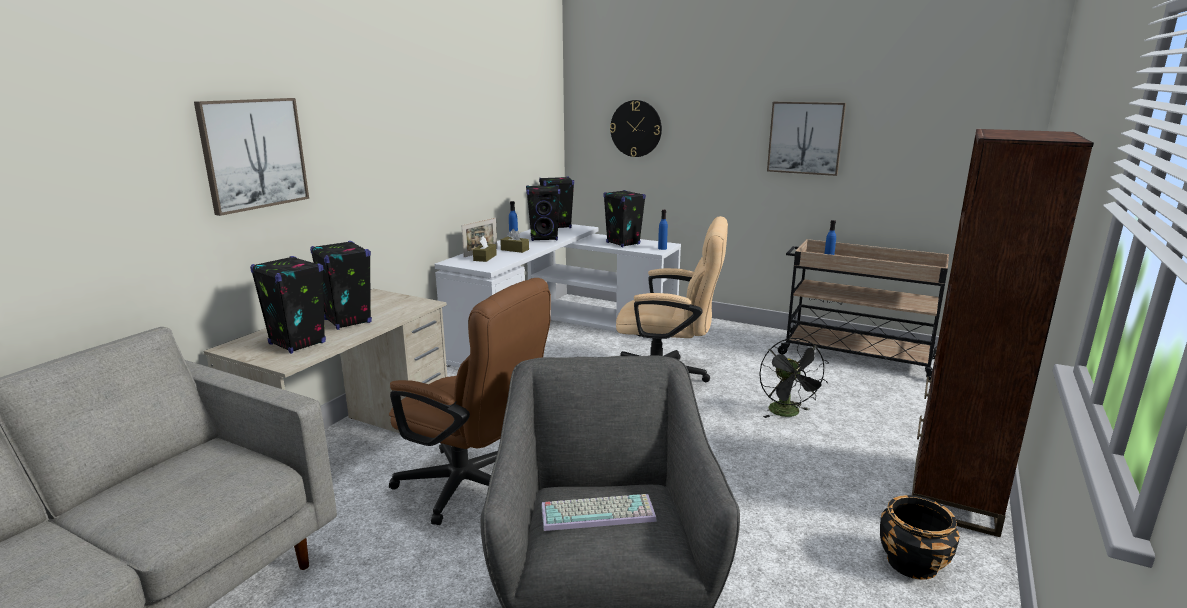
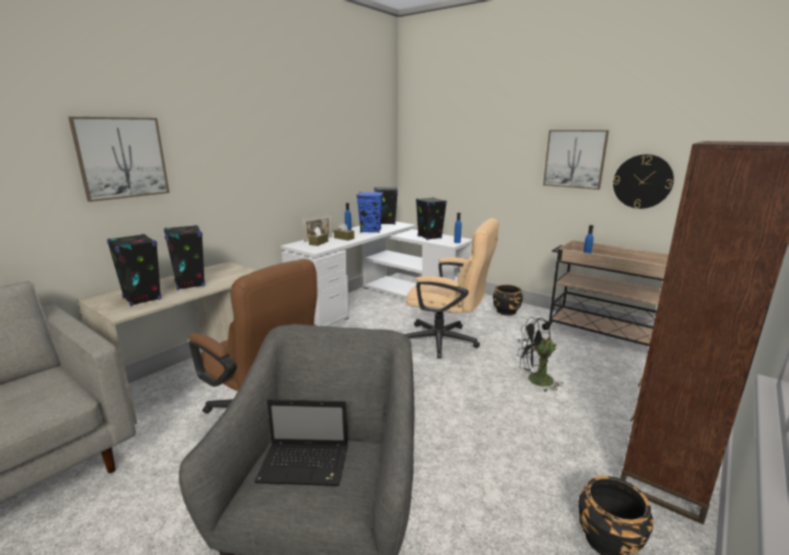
camera: 10 degrees right, 0 degrees up
black speaker [526,185,561,241] -> blue speaker [357,192,383,233]
keyboard [541,494,657,531] -> laptop [255,399,348,486]
wall clock [610,100,662,157] -> wall clock moved to [613,154,674,209]
black fan [759,338,829,418] -> black fan turned 90 degrees clockwise [517,317,563,392]
none -> black planter [493,285,523,316]

